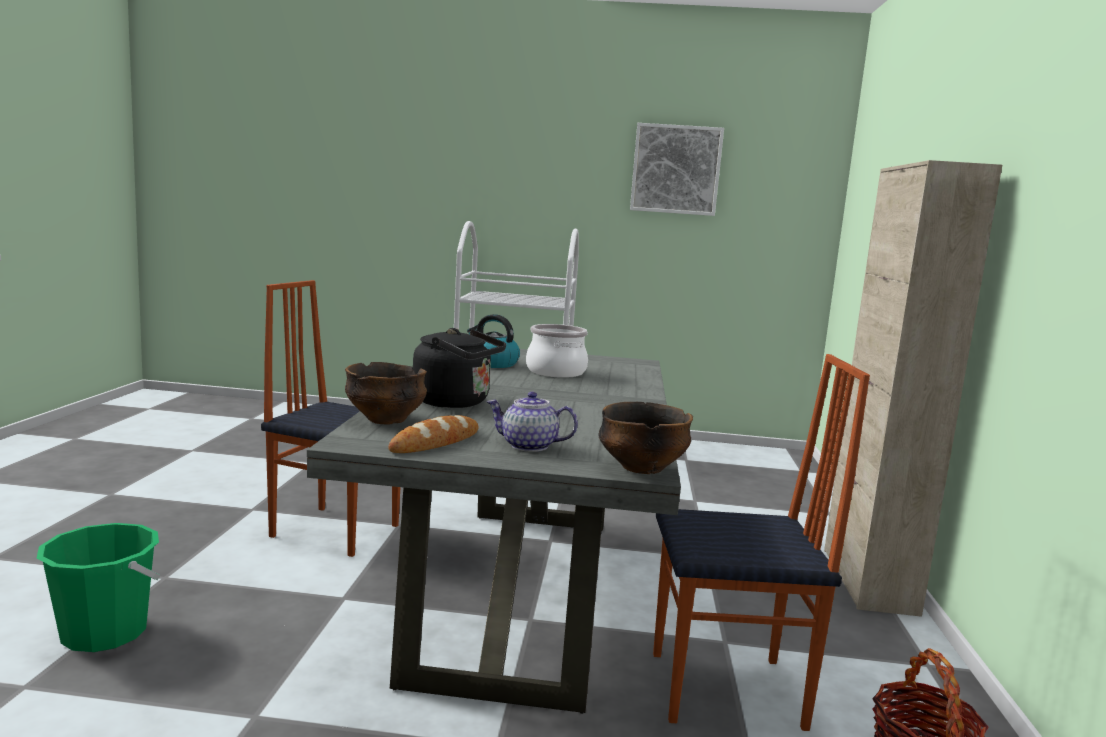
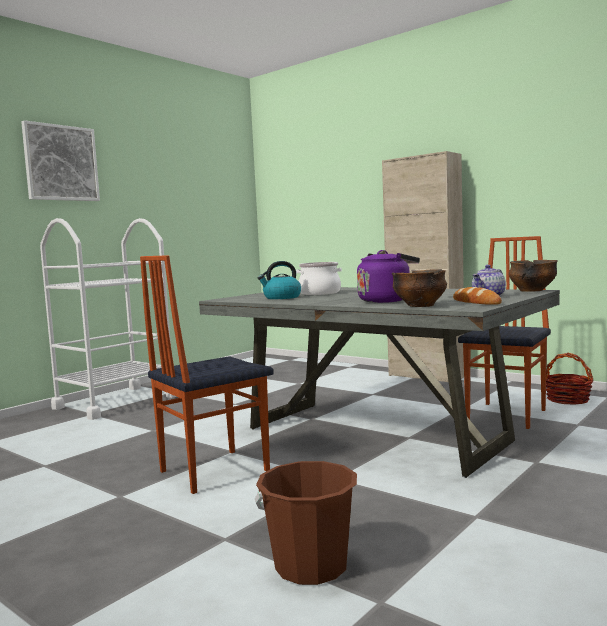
camera: 55 degrees left, 5 degrees down
green bucket [37,523,161,652] -> brown bucket [255,461,357,585]
black kettle [413,328,506,408] -> purple kettle [357,250,420,303]
picture [630,123,724,216] -> picture moved to [21,120,100,201]

